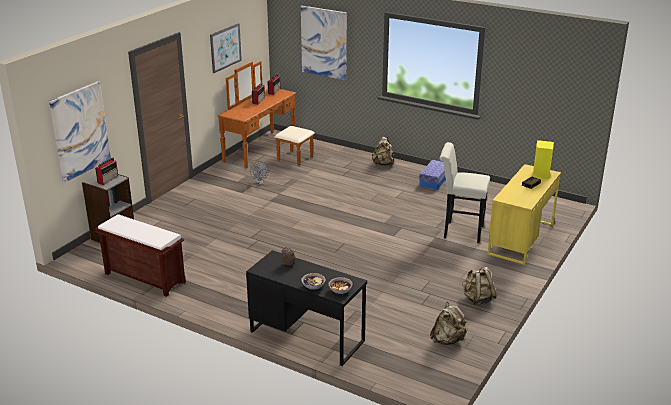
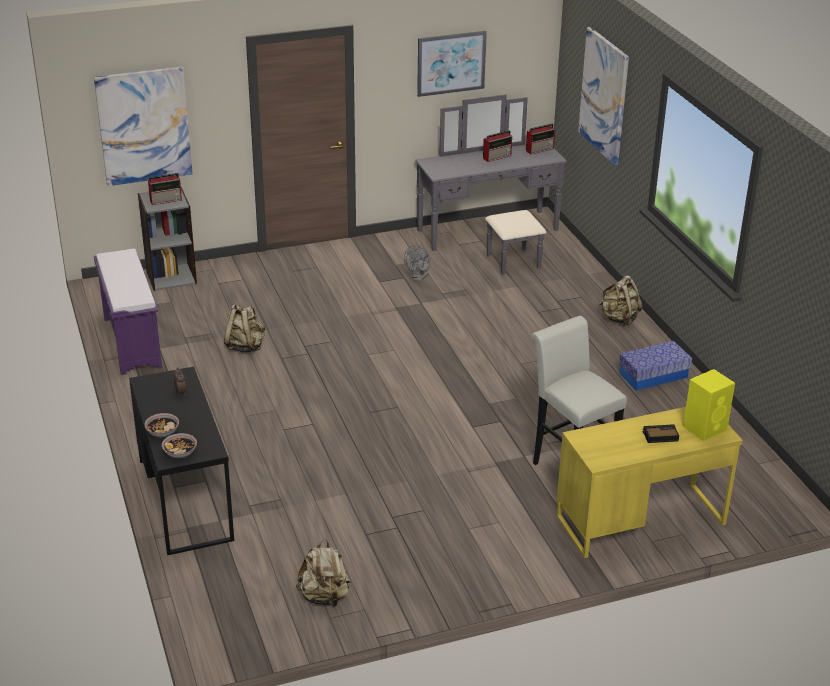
camera: 40 degrees right, 5 degrees up
brown bench [95,214,186,297] -> purple bench [94,249,162,375]
brown dresser [218,61,315,169] -> grey dresser [415,94,567,275]
beige backpack [463,267,497,305] -> beige backpack moved to [224,304,265,353]

